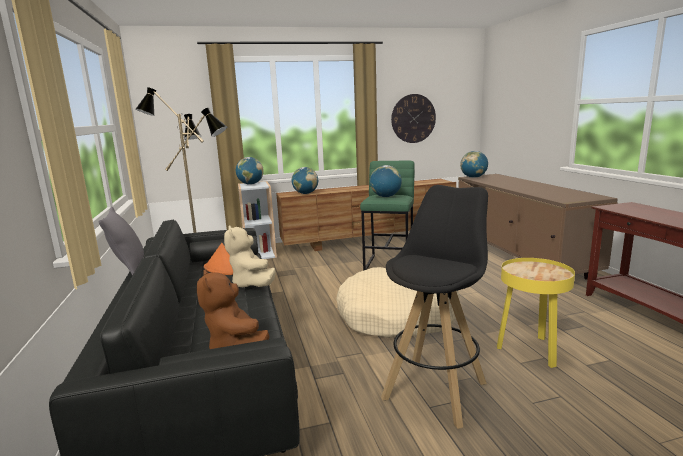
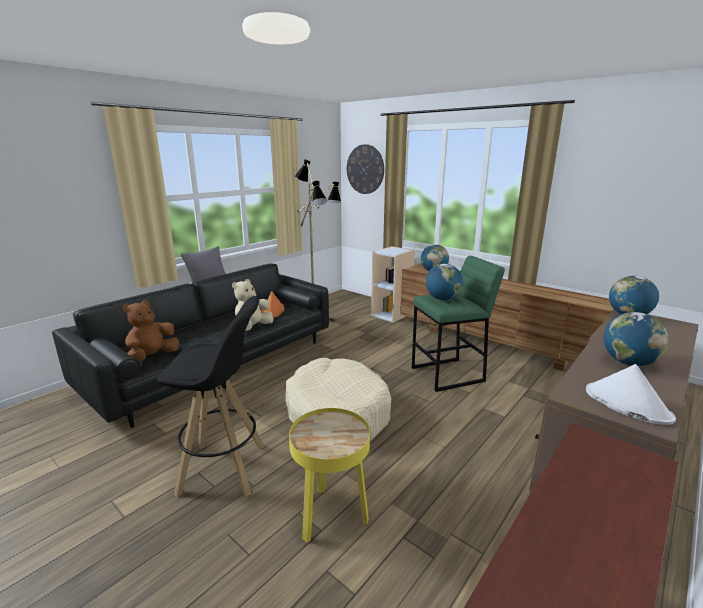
camera: 55 degrees right, 5 degrees up
globe [236,157,264,185] -> globe moved to [603,312,669,366]
wall clock [391,94,436,143] -> wall clock moved to [347,144,384,194]
none -> white hat [586,364,676,425]

